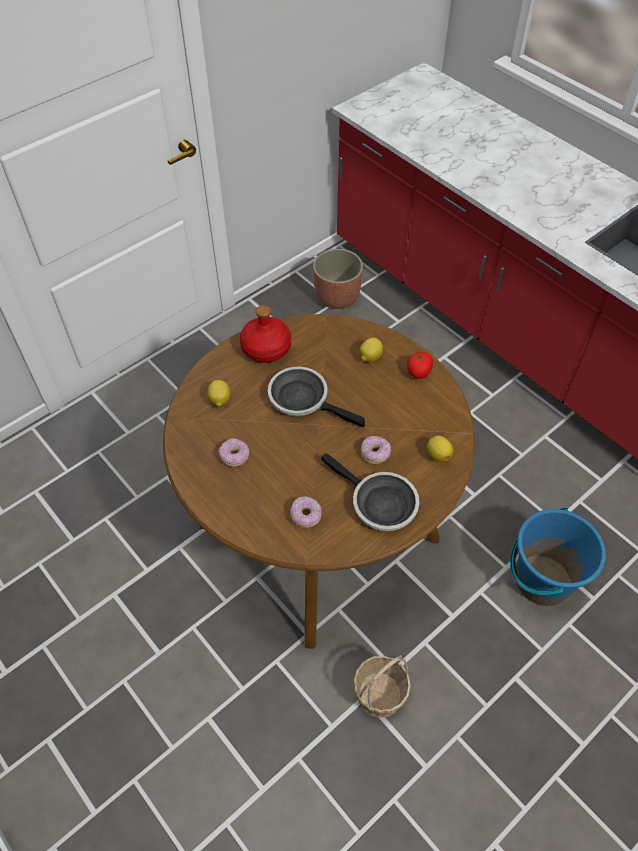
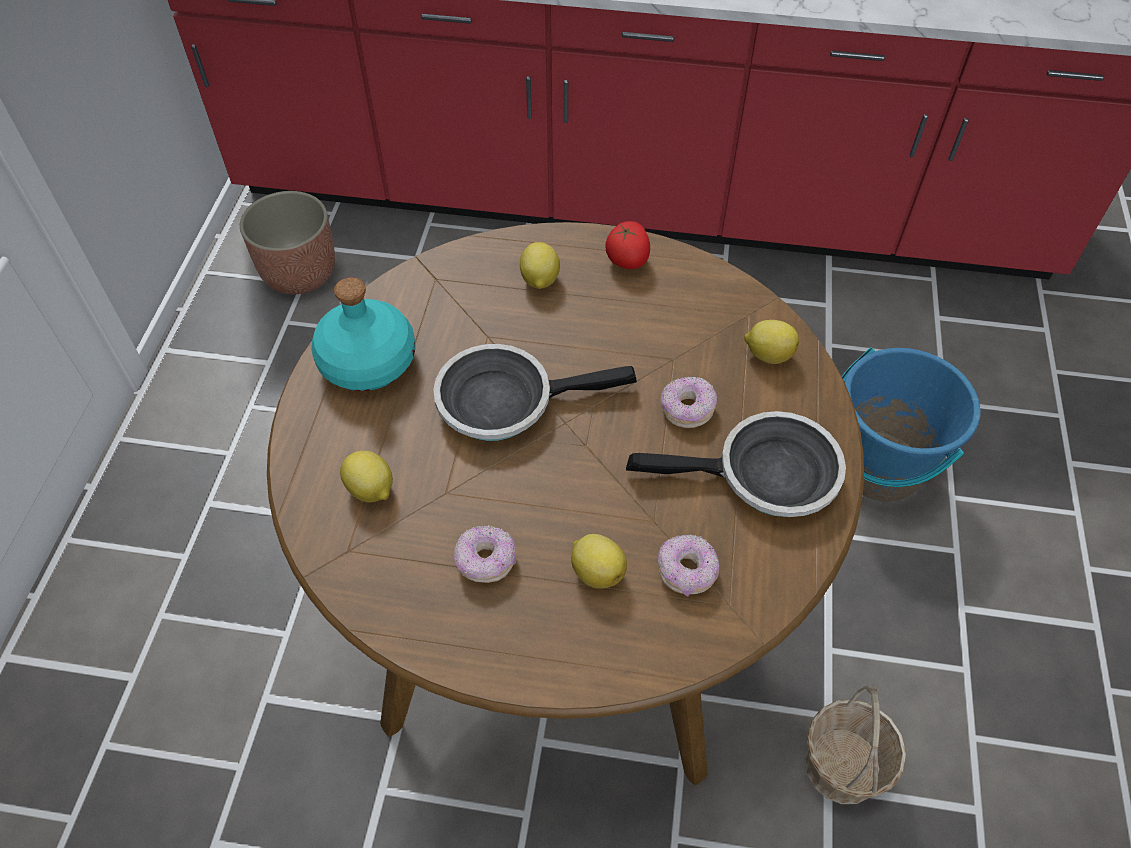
camera: 40 degrees left, 0 degrees up
red bottle [240,305,291,363] -> turquoise bottle [311,277,415,391]
none -> lemon [571,534,627,589]

